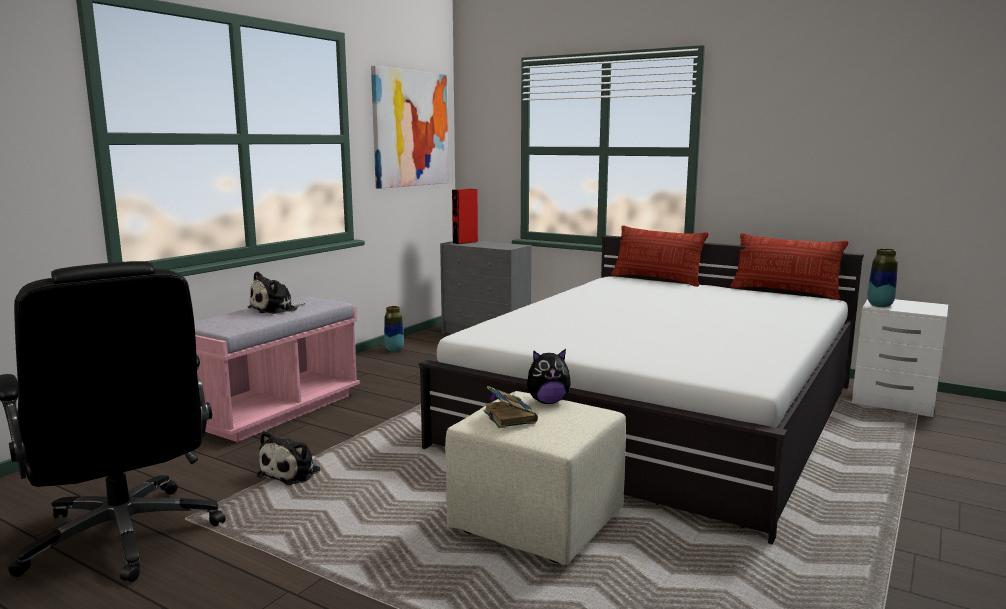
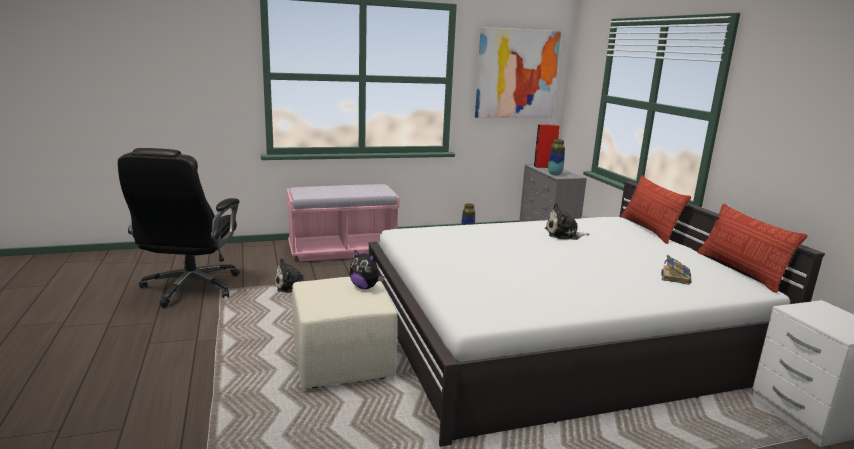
camera: 40 degrees right, 5 degrees up
plush toy [247,271,305,314] -> plush toy moved to [545,203,589,240]
book [483,386,538,428] -> book moved to [661,254,691,285]
vase [867,248,898,307] -> vase moved to [548,139,565,175]

